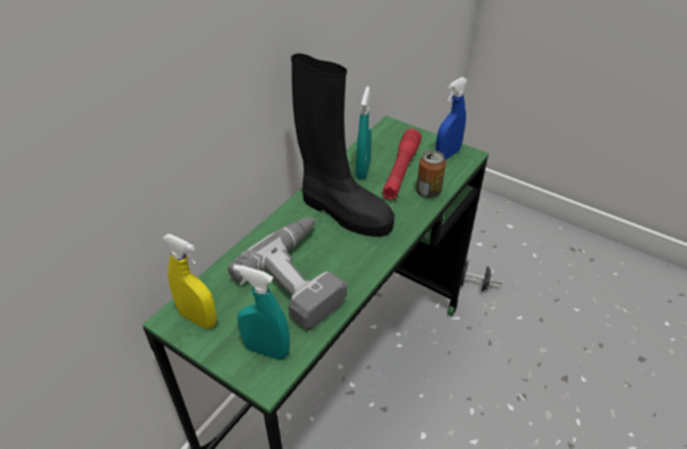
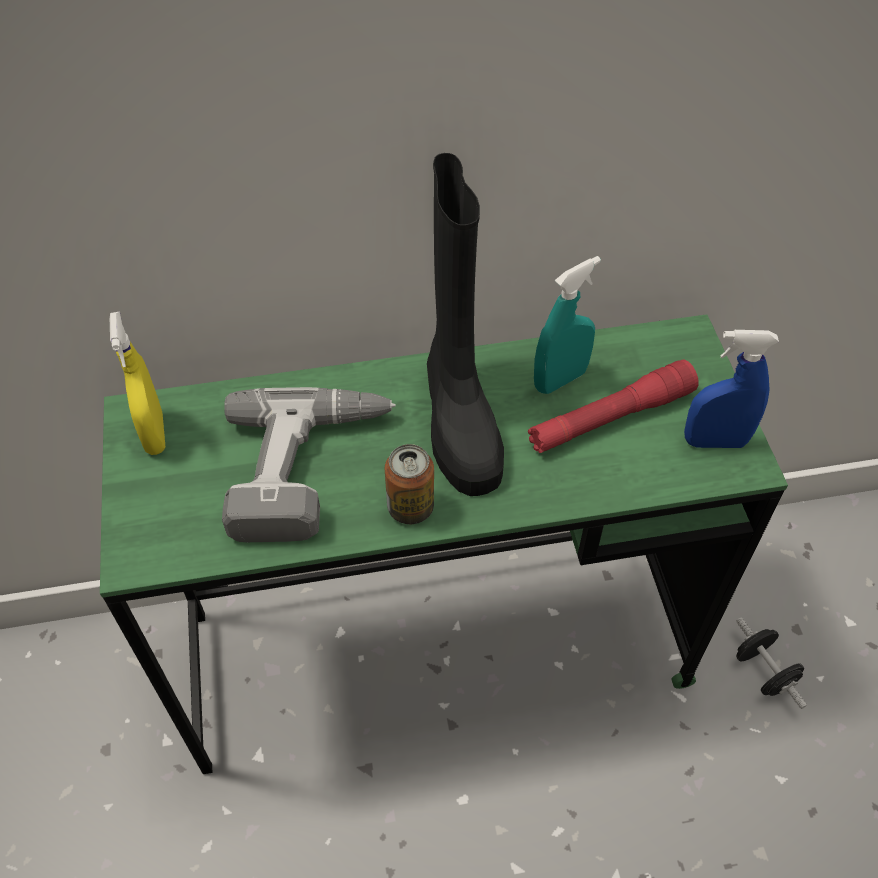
camera: 45 degrees right, 10 degrees up
turquoise spray bottle [233,264,290,360] -> none
can [416,150,446,198] -> can moved to [385,444,434,524]

